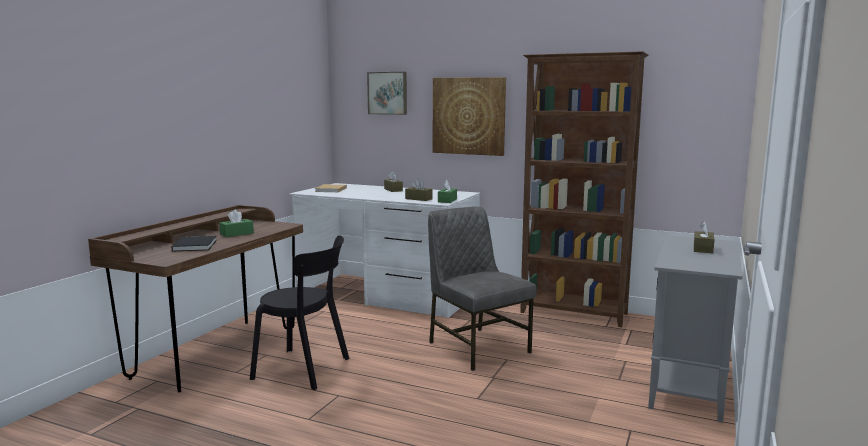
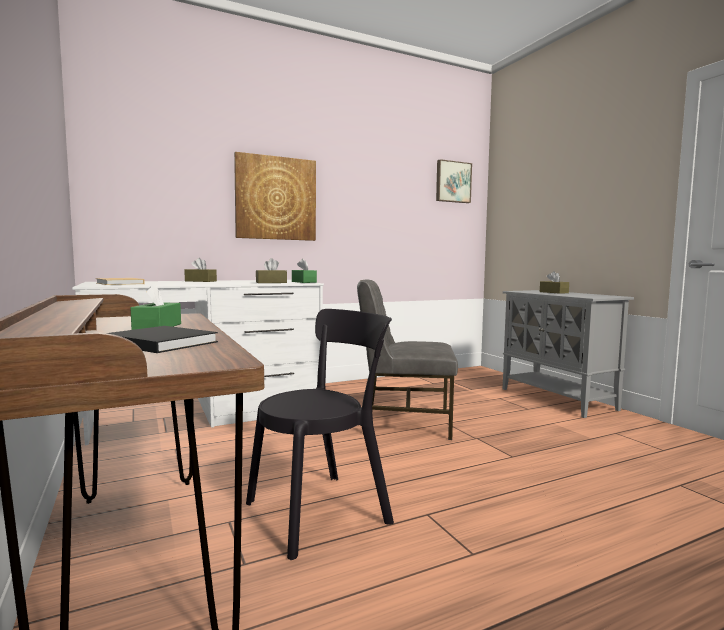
camera: 50 degrees left, 5 degrees down
picture [367,72,407,115] -> picture moved to [436,159,472,203]
brown bookcase [520,51,649,327] -> none

